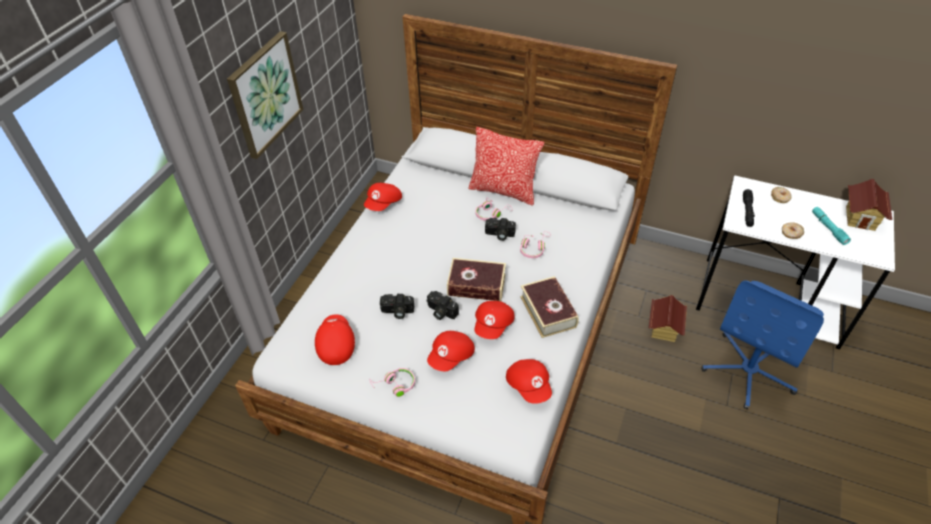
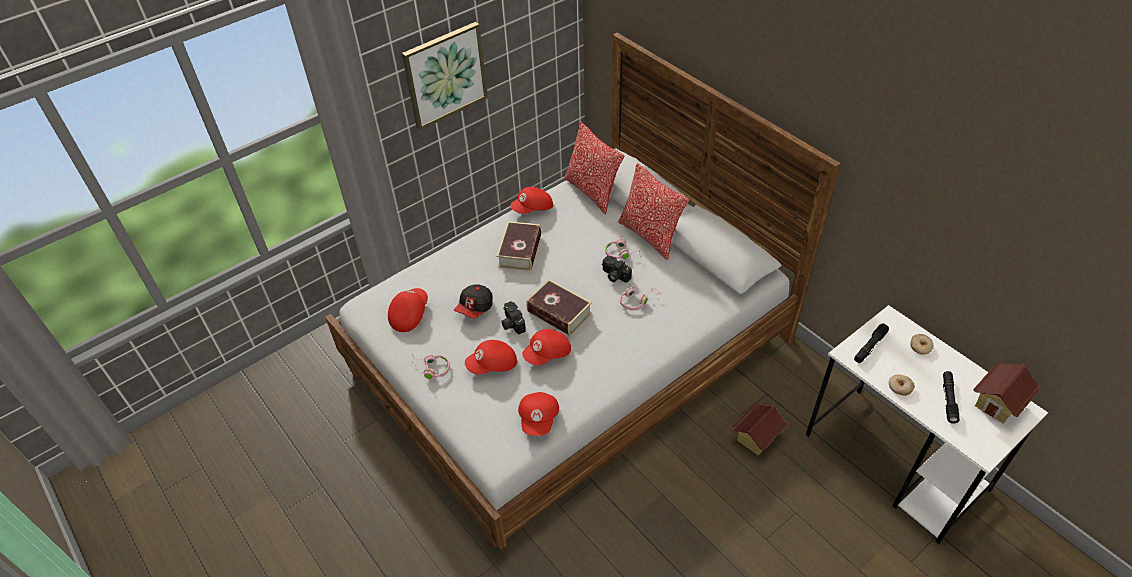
camera: 30 degrees right, 0 degrees up
camera [380,294,414,319] -> cap [454,285,493,319]
book [520,276,579,338] -> book moved to [496,221,541,271]
blue office chair [701,280,824,409] -> none
turquoise flashlight [812,207,851,245] -> black flashlight [943,371,960,424]
none -> pillow [564,122,624,214]

